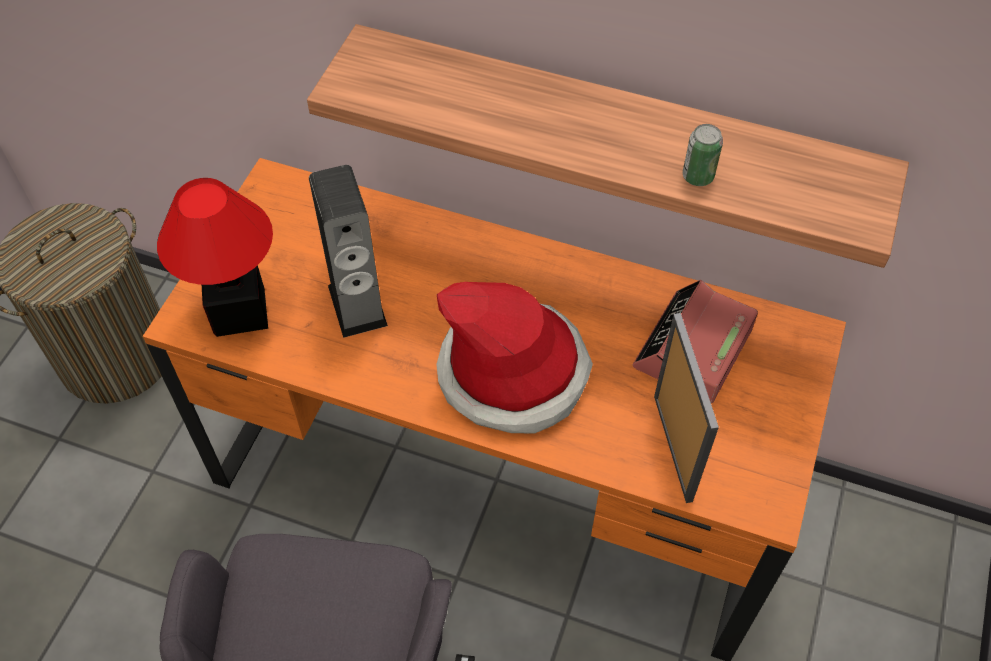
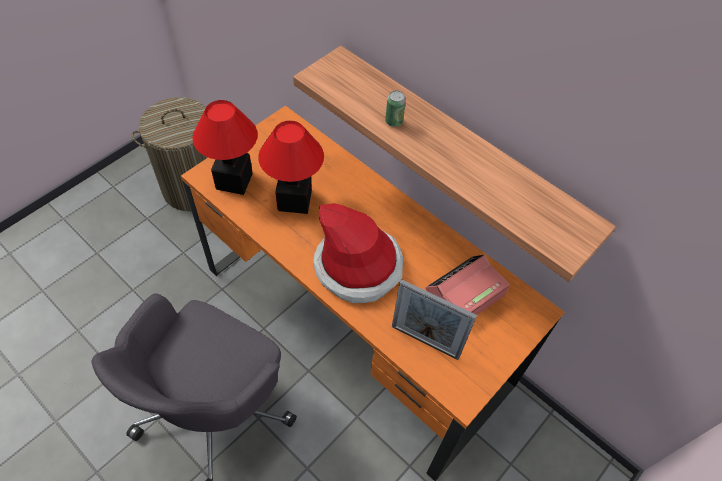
camera: 20 degrees right, 0 degrees up
speaker [309,165,388,338] -> table lamp [258,121,324,214]
picture frame [654,313,719,503] -> picture frame turned 105 degrees clockwise [392,279,477,360]
can [683,124,723,186] -> can moved to [385,90,406,127]

